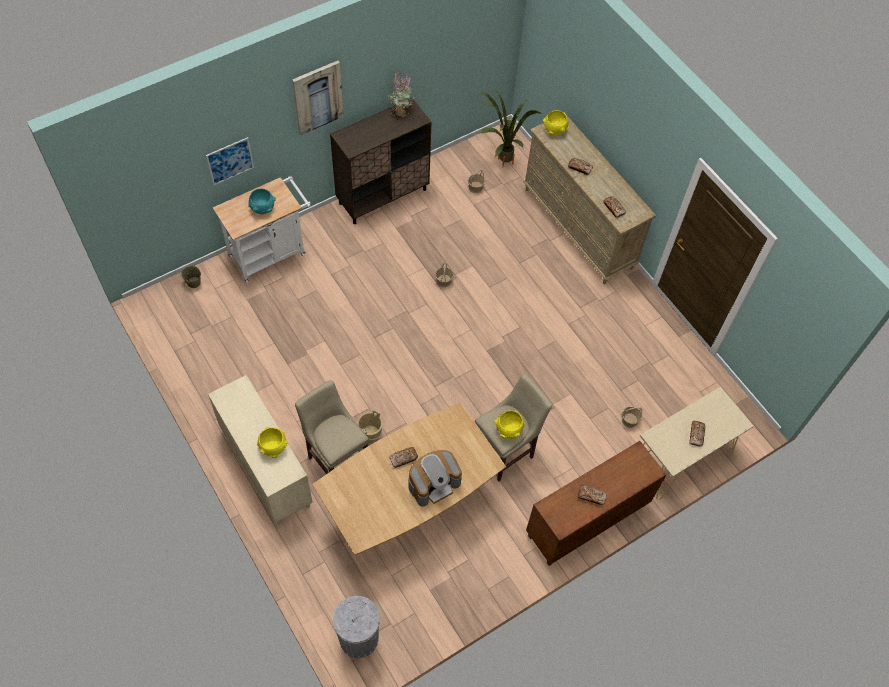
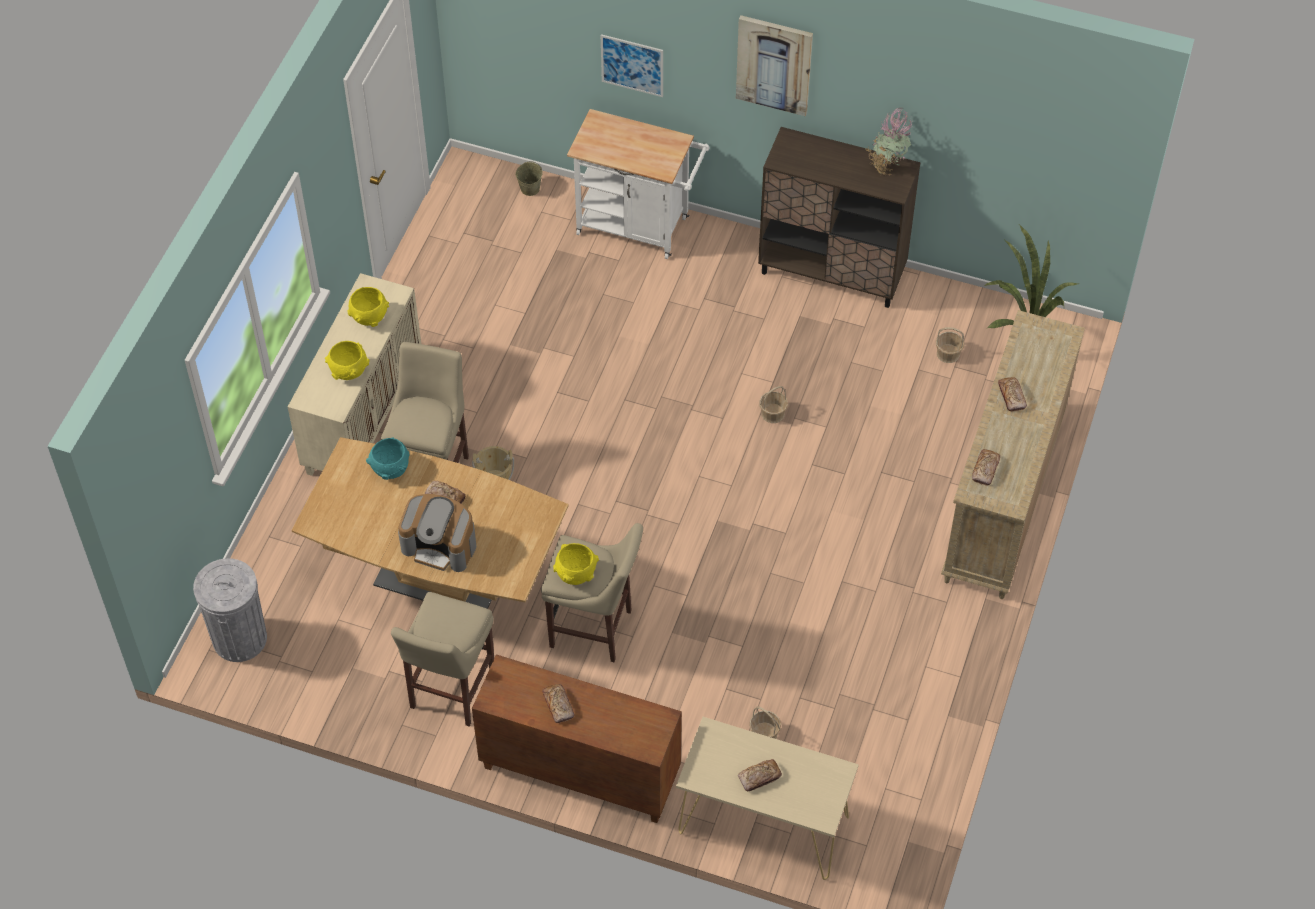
camera: 55 degrees right, 5 degrees down
turquoise bowl [248,189,276,214] -> turquoise bowl moved to [366,437,410,480]
yellow bowl [543,110,569,135] -> yellow bowl moved to [347,287,389,327]
none -> beige stool [391,592,494,727]

